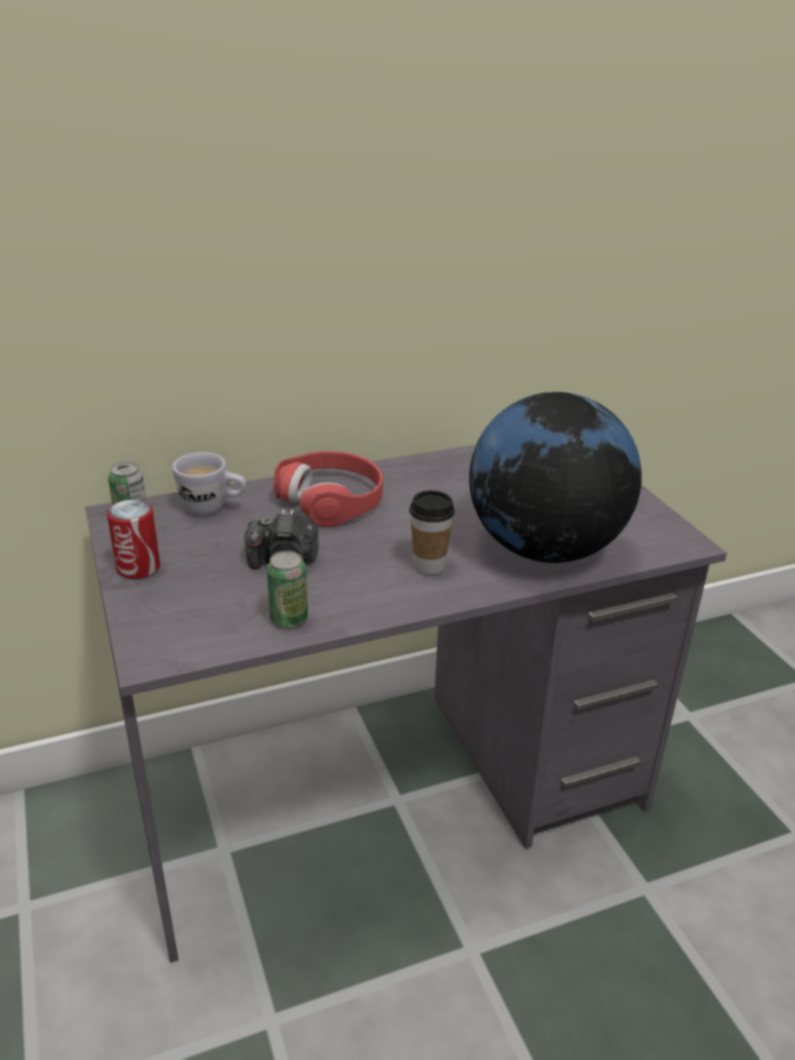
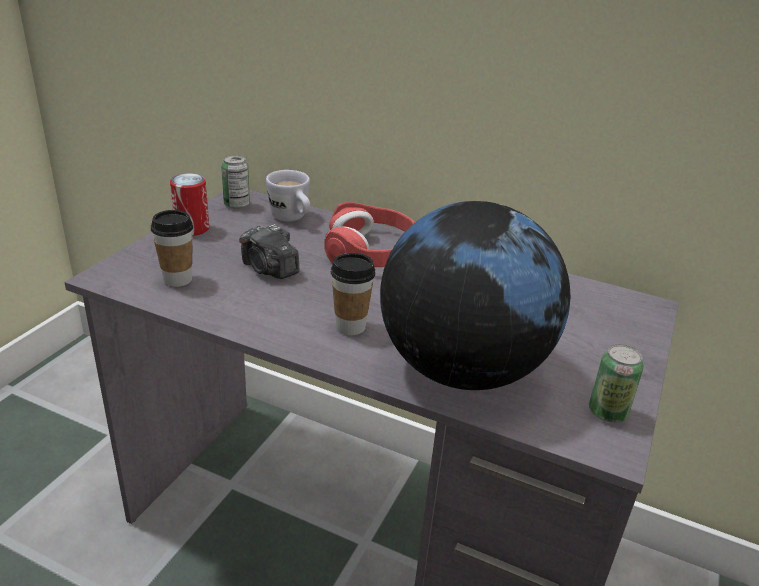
camera: 45 degrees right, 0 degrees up
can [267,551,308,628] -> can moved to [589,344,644,423]
none -> cup [151,210,193,287]

